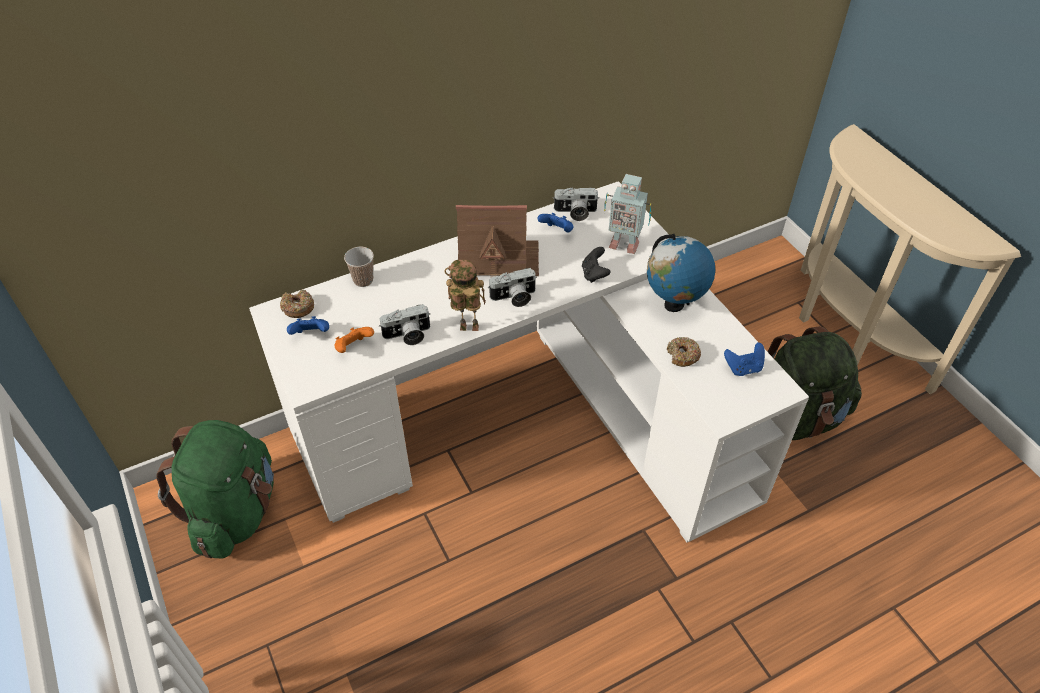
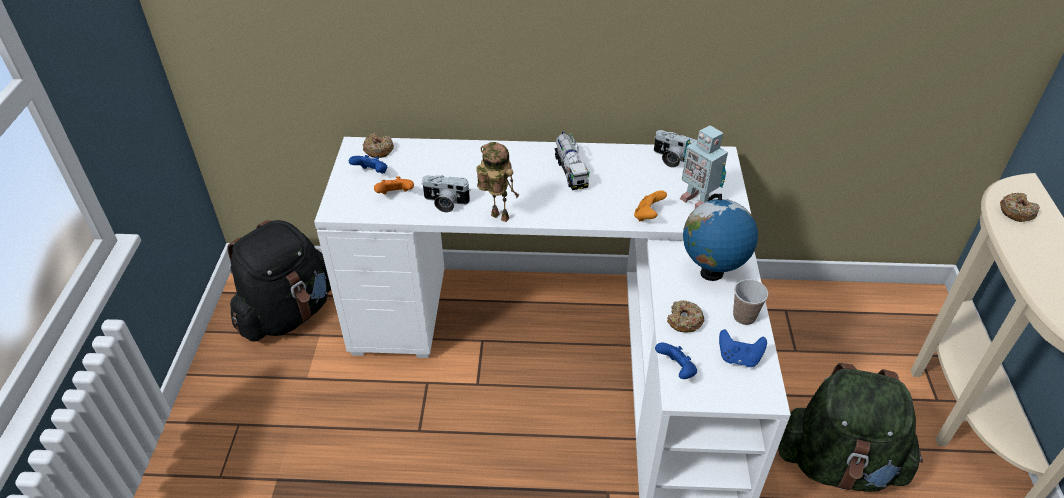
camera: 30 degrees right, 5 degrees down
green backpack [156,420,274,558] -> black backpack [228,220,331,341]
cup [344,247,374,287] -> cup moved to [733,279,768,325]
toy house [456,205,539,277] -> toy truck [554,132,589,190]
camera [489,268,537,307] -> none
blue game controller [538,213,574,232] -> blue game controller moved to [655,343,697,379]
black game controller [582,247,610,283] -> orange game controller [634,190,667,221]
none -> donut [1000,193,1040,222]

